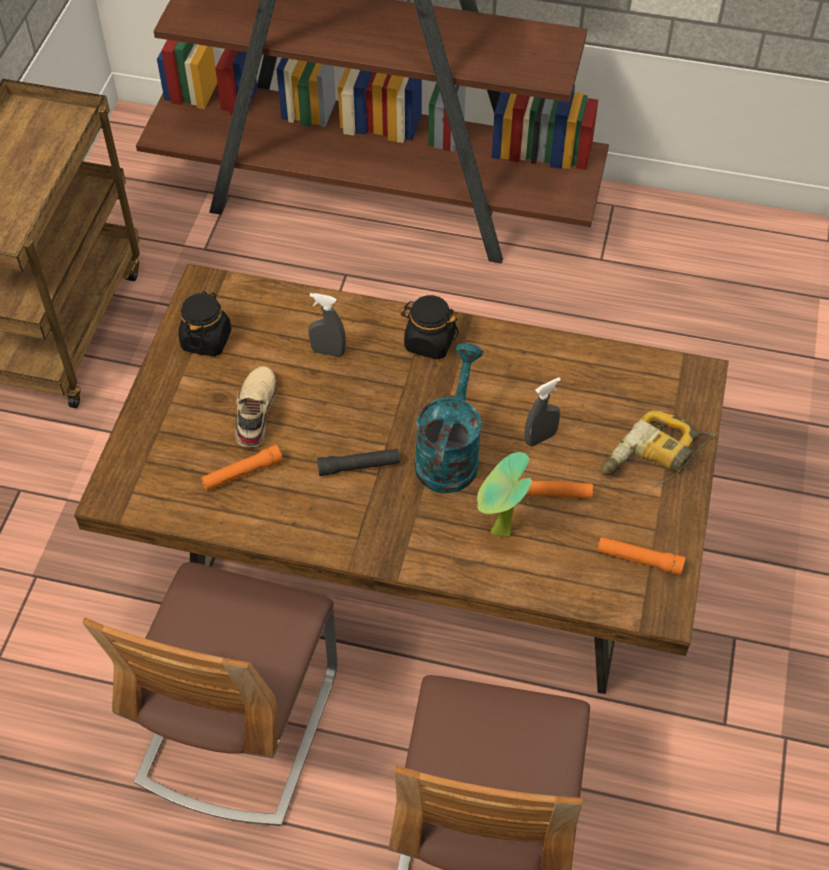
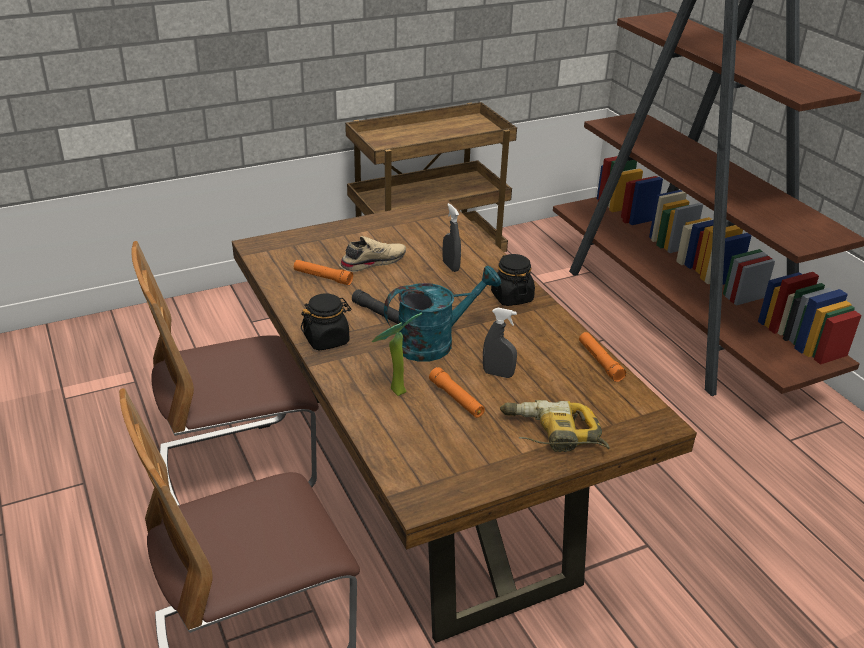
camera: 50 degrees right, 20 degrees down
black jar [178,291,231,357] -> black jar moved to [301,294,351,351]
orange flashlight [597,537,685,575] -> orange flashlight moved to [579,332,626,382]

